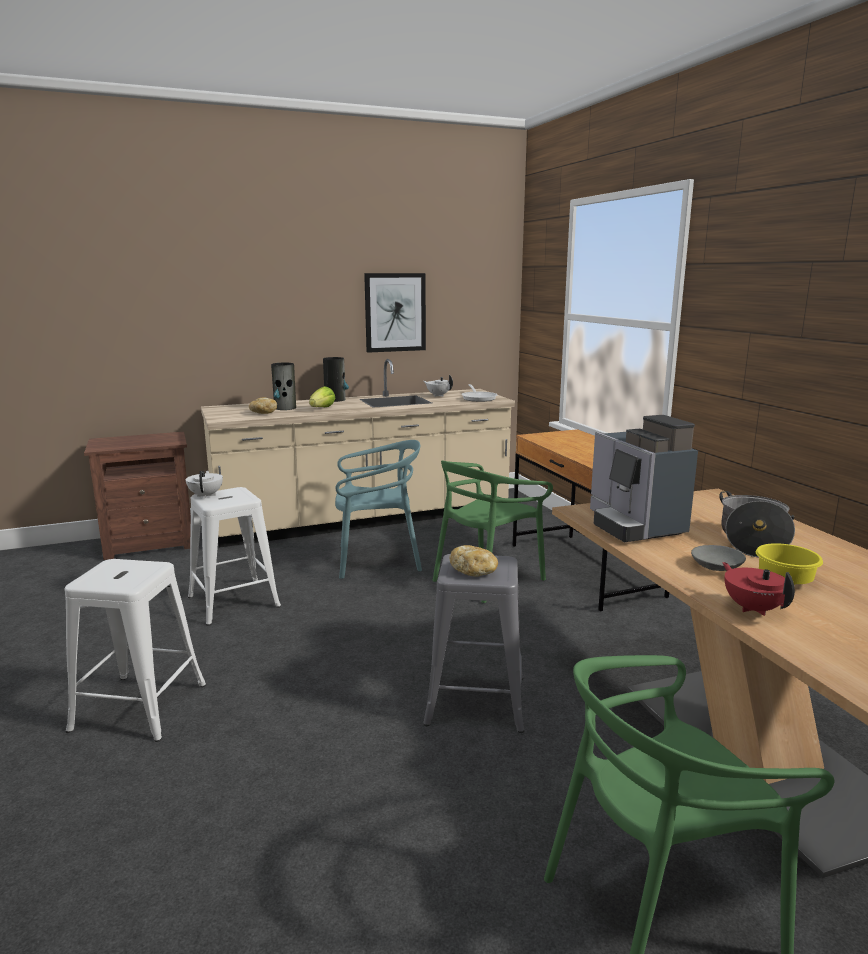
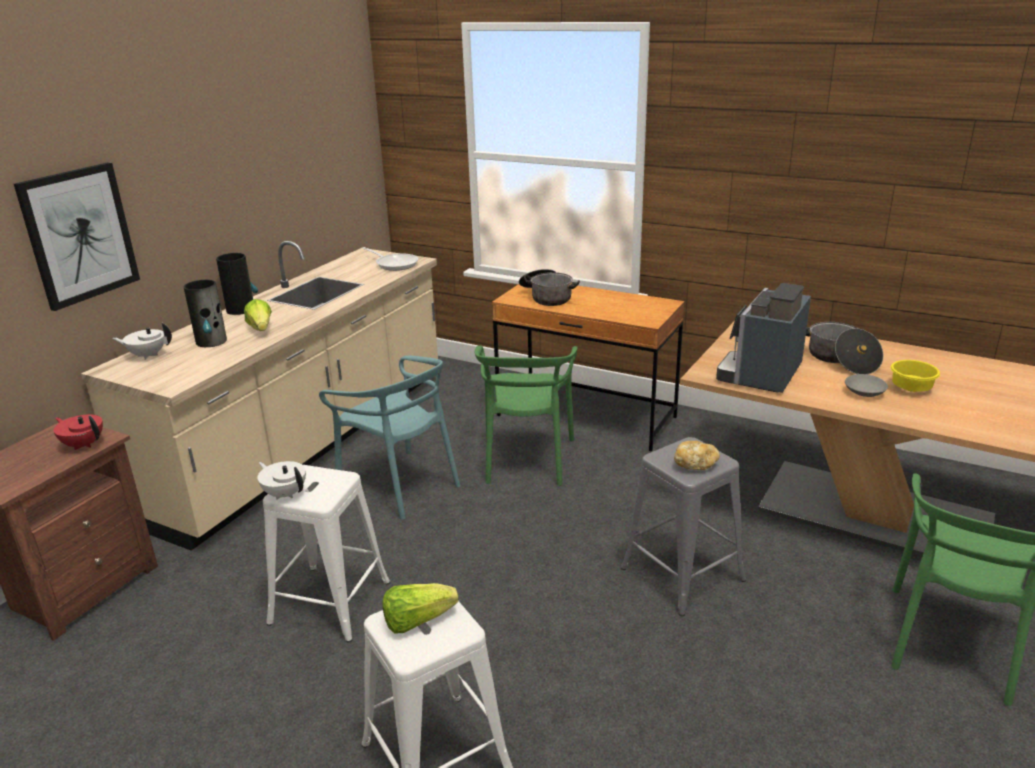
camera: 40 degrees left, 10 degrees up
bread [249,397,277,414] -> none
turquoise chair [335,440,422,579] -> turquoise chair turned 90 degrees clockwise [319,356,461,520]
picture [364,273,426,353] -> picture moved to [14,162,140,311]
white teapot [424,375,453,397] -> white teapot moved to [112,323,172,360]
coffee machine [590,415,698,542] -> coffee machine turned 90 degrees clockwise [716,283,811,393]
red teapot [722,562,795,616] -> red teapot moved to [53,414,103,450]
none -> lettuce [383,583,459,634]
none -> cooking pot [519,269,580,306]

